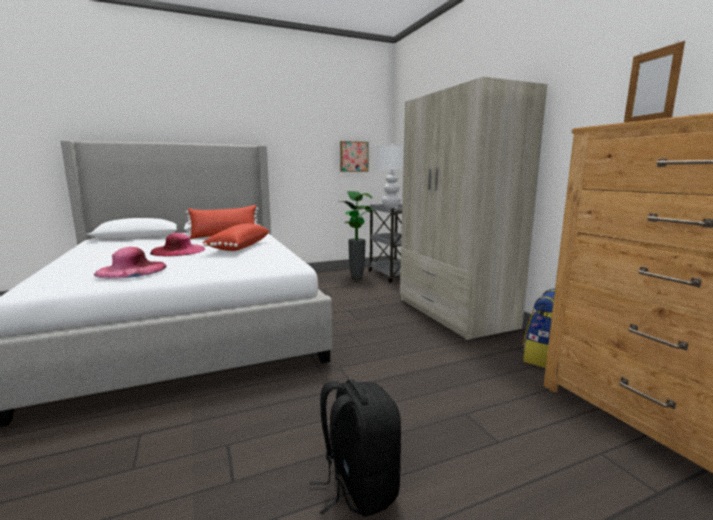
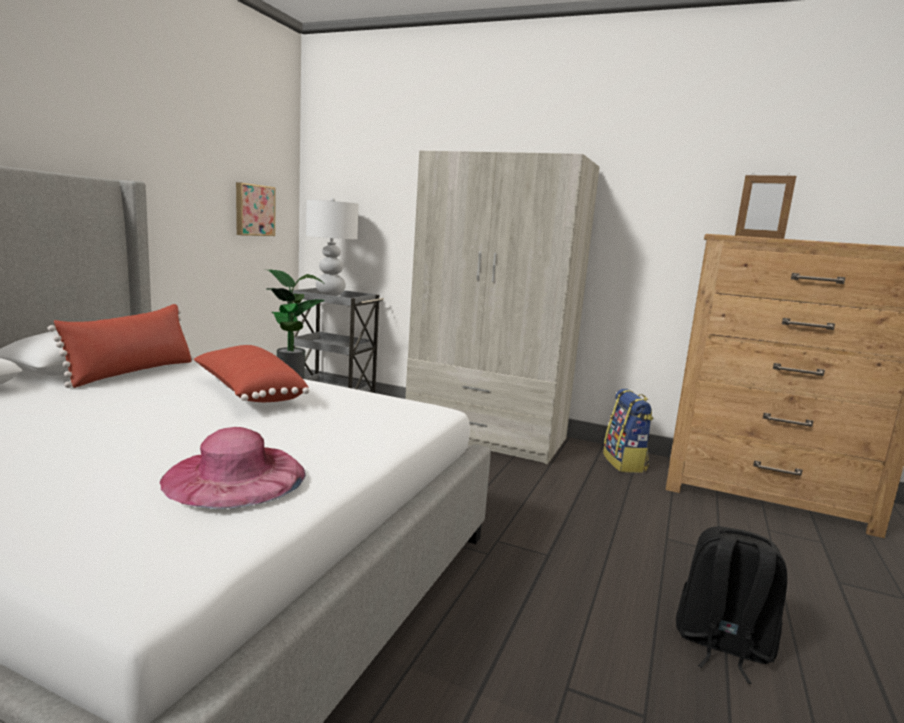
camera: 45 degrees left, 0 degrees up
pink hat [150,233,205,256] -> none

